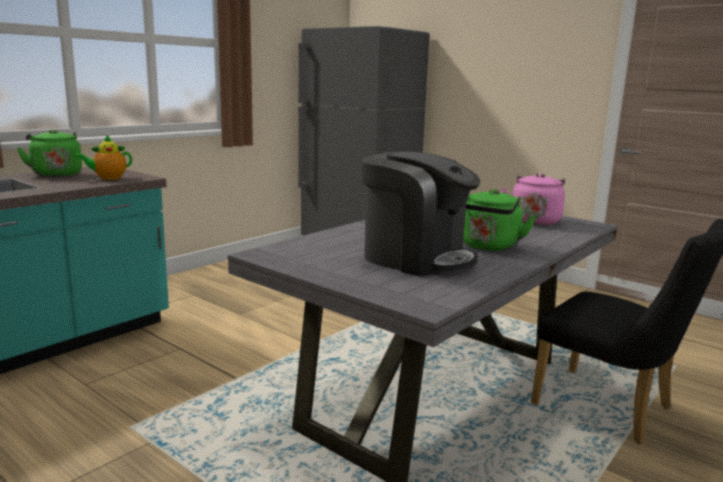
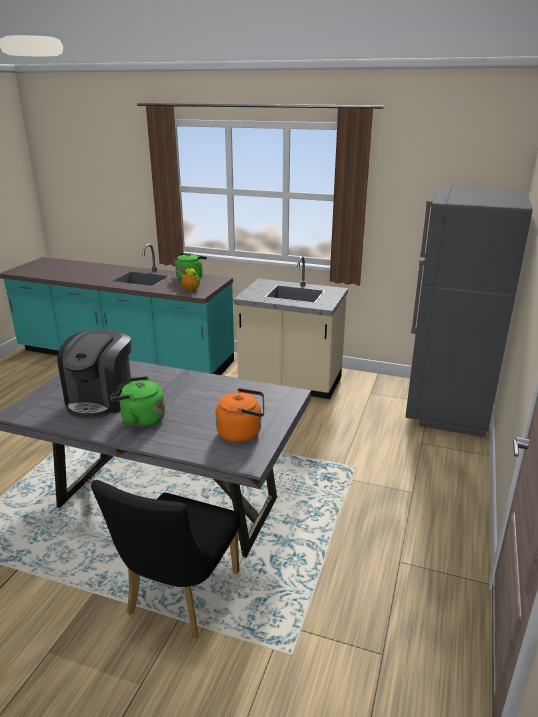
camera: 70 degrees right, 10 degrees up
pink kettle [502,173,565,225] -> orange kettle [216,388,265,443]
none -> beige counter [233,256,348,399]

